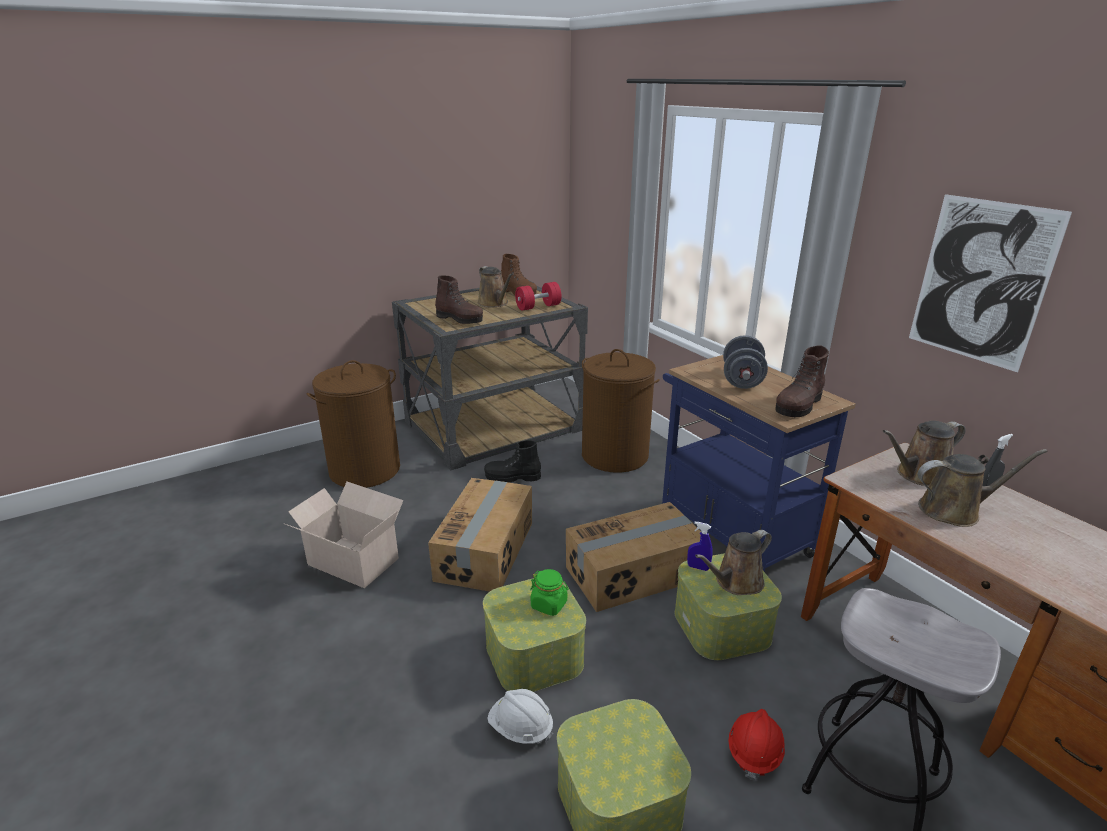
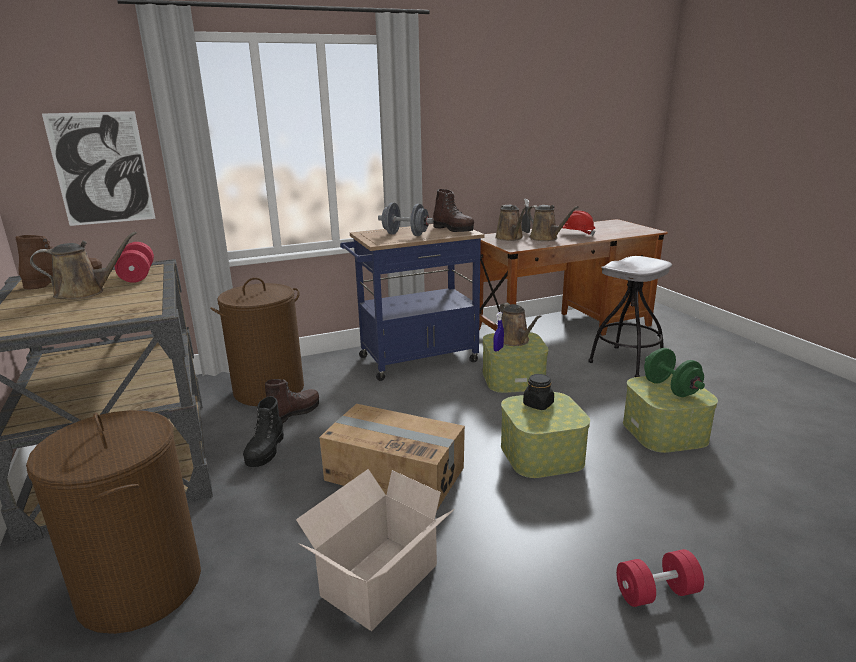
camera: 80 degrees left, 5 degrees down
brown boot [435,275,483,324] -> brown boot moved to [265,379,319,424]
white hard hat [488,689,553,744] -> none
green jar [530,569,569,616] -> black jar [523,374,554,410]
cardboard box [566,502,701,612] -> none
red hard hat [728,709,785,781] -> red hard hat moved to [562,210,596,236]
picture [909,194,1072,372] -> picture moved to [42,111,156,226]
brown watering can [918,449,1047,527] -> brown watering can turned 135 degrees clockwise [527,205,579,241]
none -> red dumbbell [616,549,704,607]
none -> green dumbbell [644,348,705,397]

